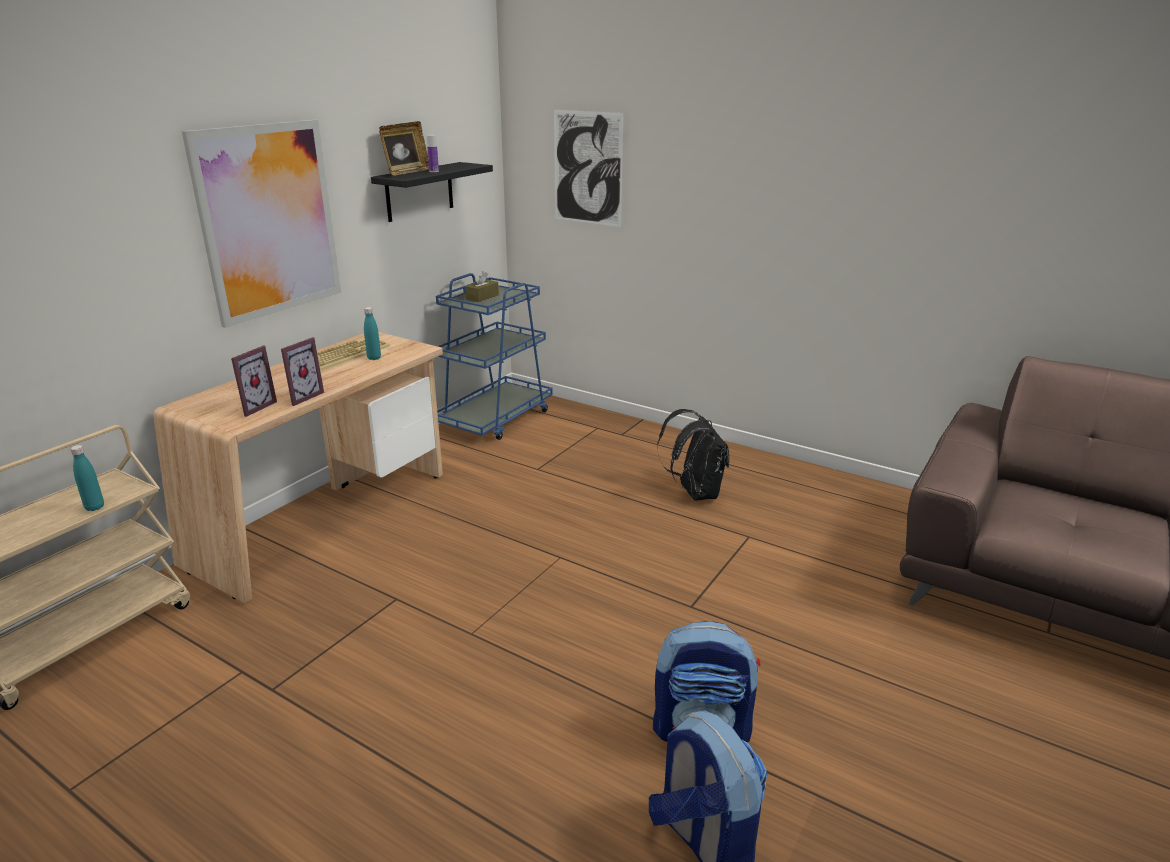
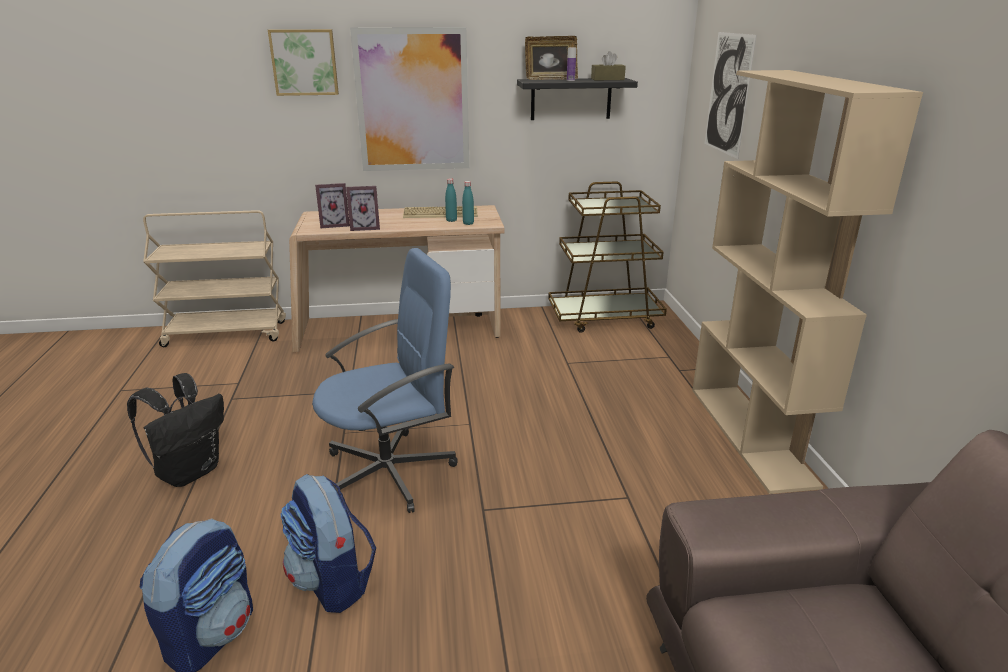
camera: 50 degrees right, 0 degrees up
turquoise bottle [70,445,104,511] -> turquoise bottle moved to [462,181,474,225]
blue cart [436,273,553,440] -> brown cart [548,182,667,333]
brown tissue box [465,271,499,302] -> brown tissue box moved to [591,51,626,80]
black backpack [657,409,729,501] -> black backpack moved to [127,373,224,487]
none -> picture [268,29,339,96]
none -> blue office chair [312,248,458,513]
none -> beige bookcase [692,70,923,494]

